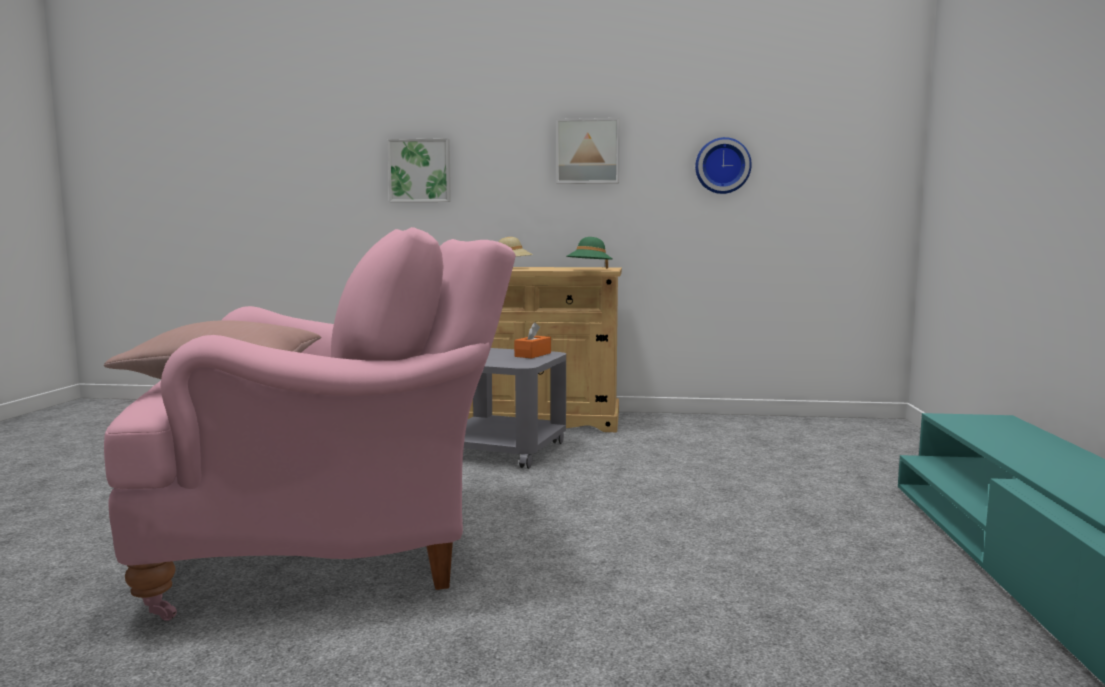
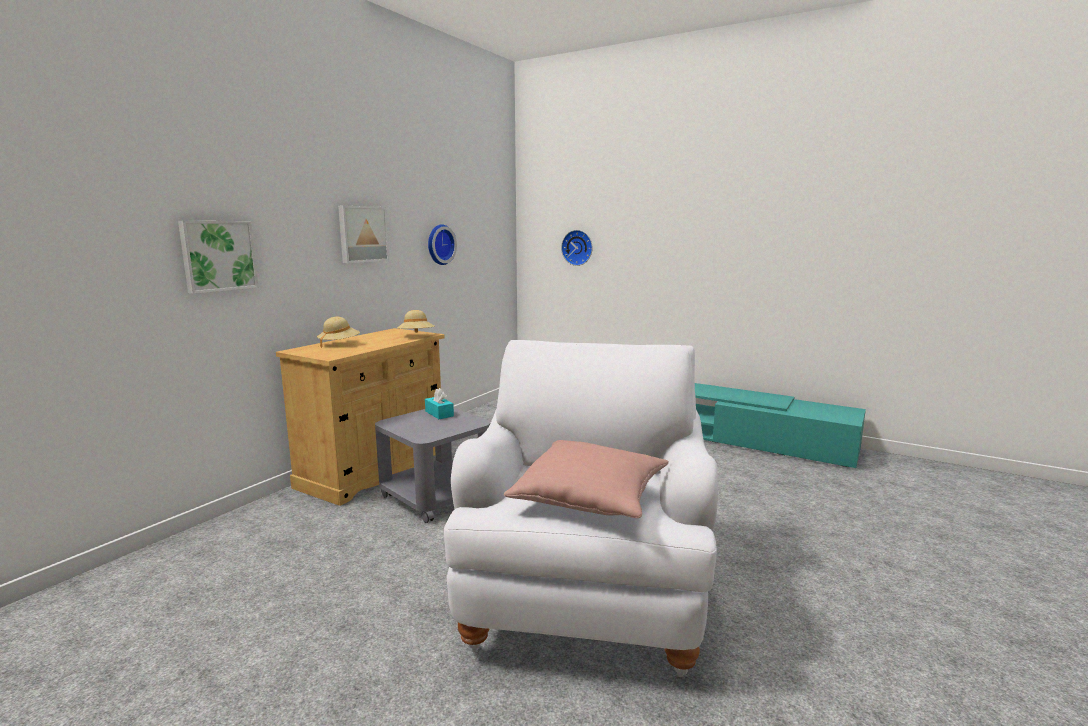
camera: 65 degrees left, 5 degrees up
pink armchair [104,227,516,621] -> white armchair [444,340,718,677]
orange tissue box [514,322,551,358] -> turquoise tissue box [425,388,454,419]
green hat [566,237,612,269] -> beige hat [397,310,435,333]
none -> wall clock [561,230,593,266]

